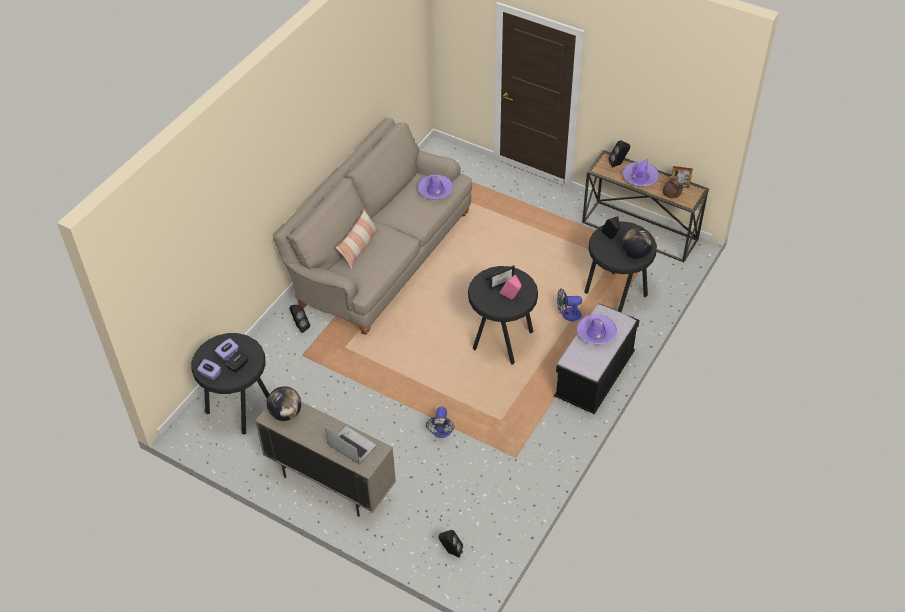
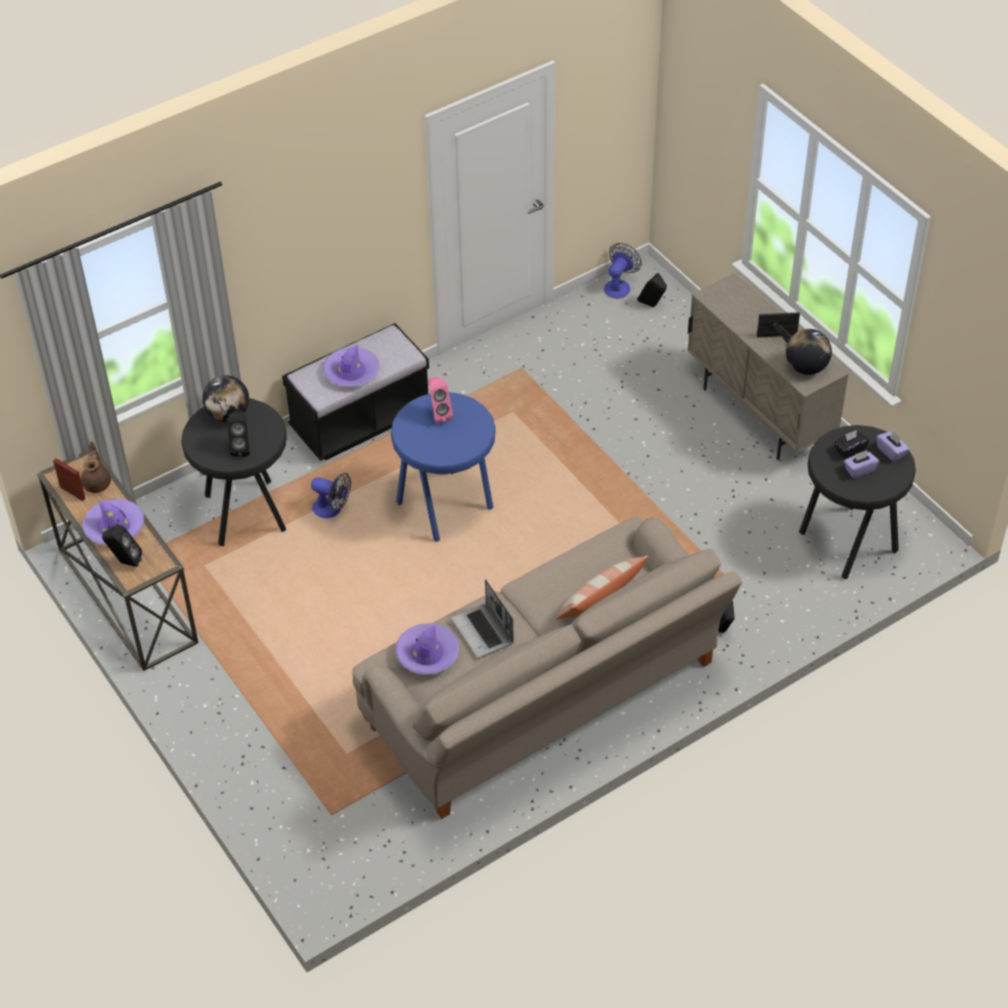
camera: 155 degrees left, 0 degrees up
laptop [325,426,376,464] -> laptop moved to [451,579,514,658]
fan [426,407,454,438] -> fan moved to [604,243,642,298]
black stool [468,266,538,364] -> blue stool [391,392,495,542]
picture frame [486,265,515,290] -> picture frame moved to [757,312,800,343]

